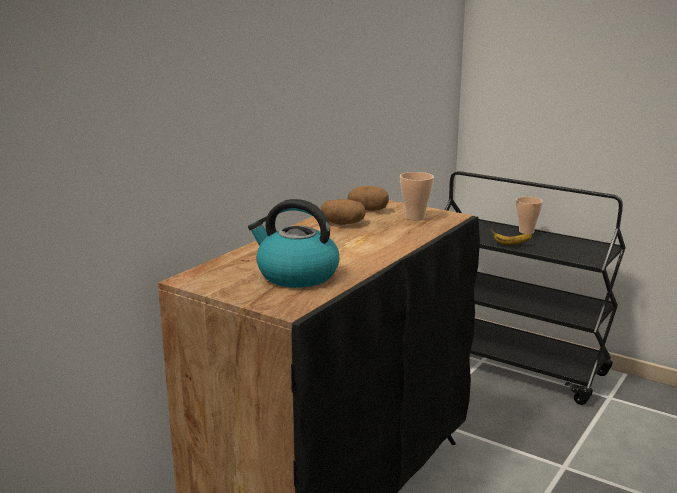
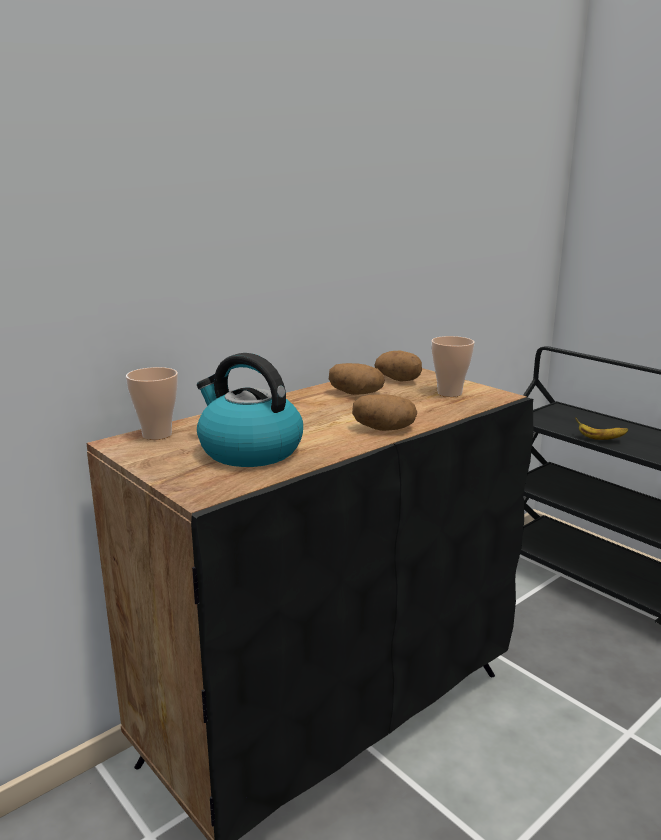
camera: 15 degrees right, 0 degrees up
cup [516,197,543,234] -> cup moved to [126,367,178,440]
none -> potato [352,394,417,431]

